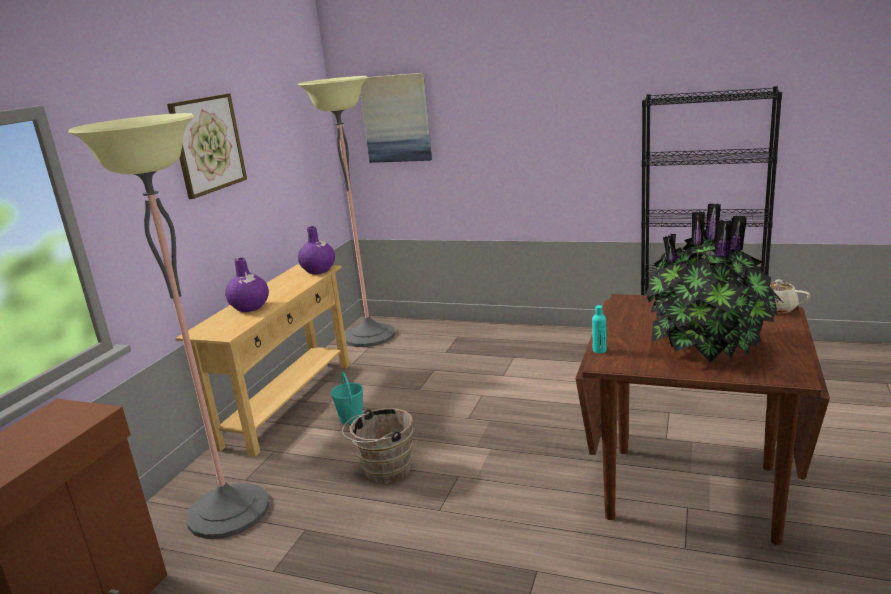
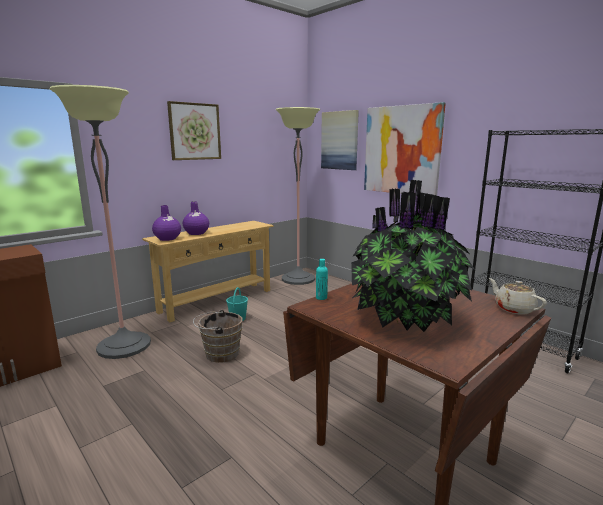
camera: 25 degrees right, 5 degrees down
purple vase [298,226,335,274] -> purple vase moved to [152,205,181,241]
none -> picture [364,102,446,195]

